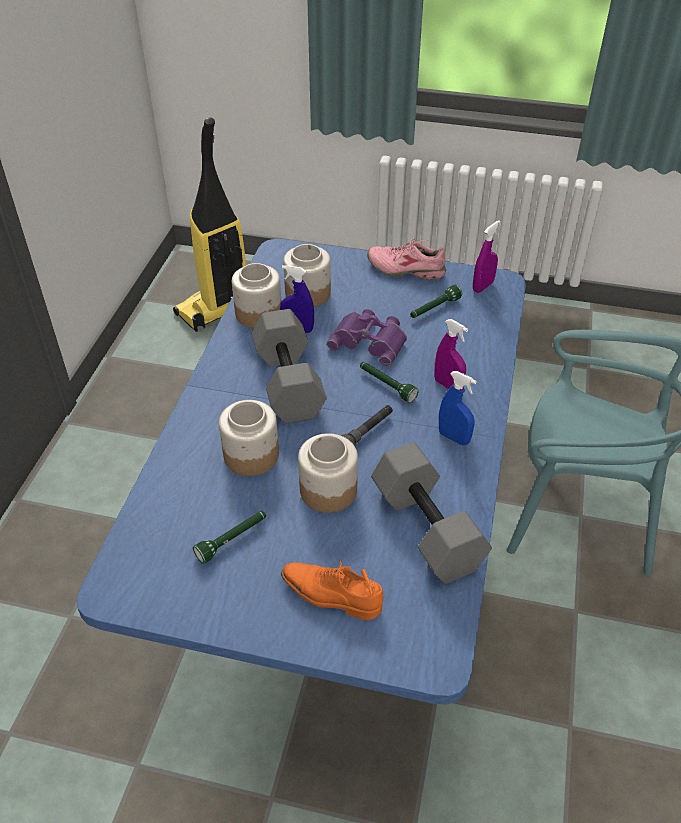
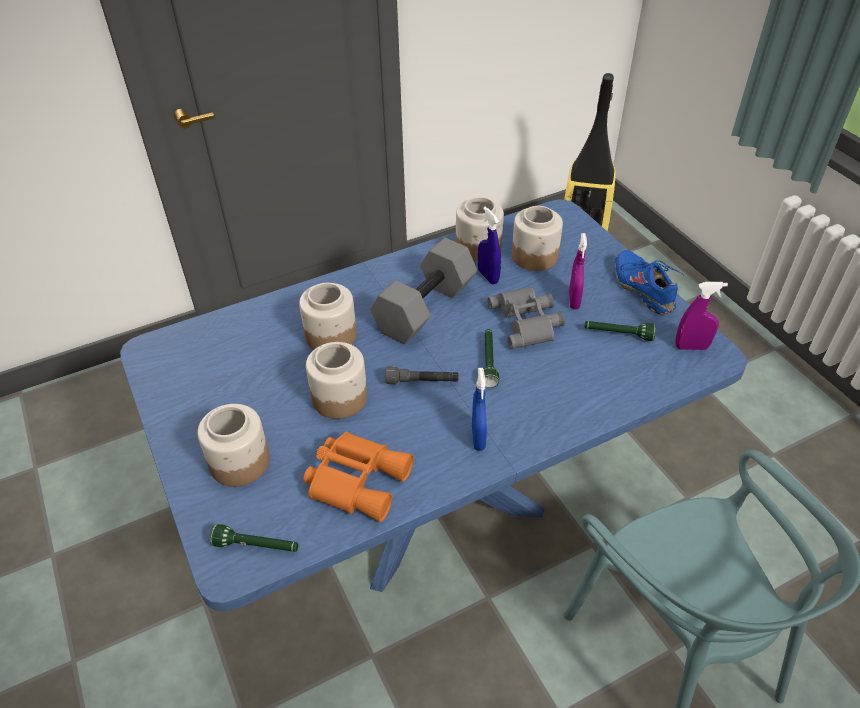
camera: 50 degrees right, 0 degrees up
green flashlight [193,511,266,564] -> green flashlight moved to [210,524,298,552]
orange shoe [281,560,383,620] -> jar [197,404,270,487]
purple binoculars [327,309,407,366] -> grey binoculars [488,287,565,349]
pink shoe [367,238,446,280] -> blue shoe [615,250,684,314]
grey dumbbell [371,442,492,584] -> orange binoculars [303,431,414,522]
purple spray bottle [434,319,468,389] -> purple spray bottle moved to [569,233,587,309]

